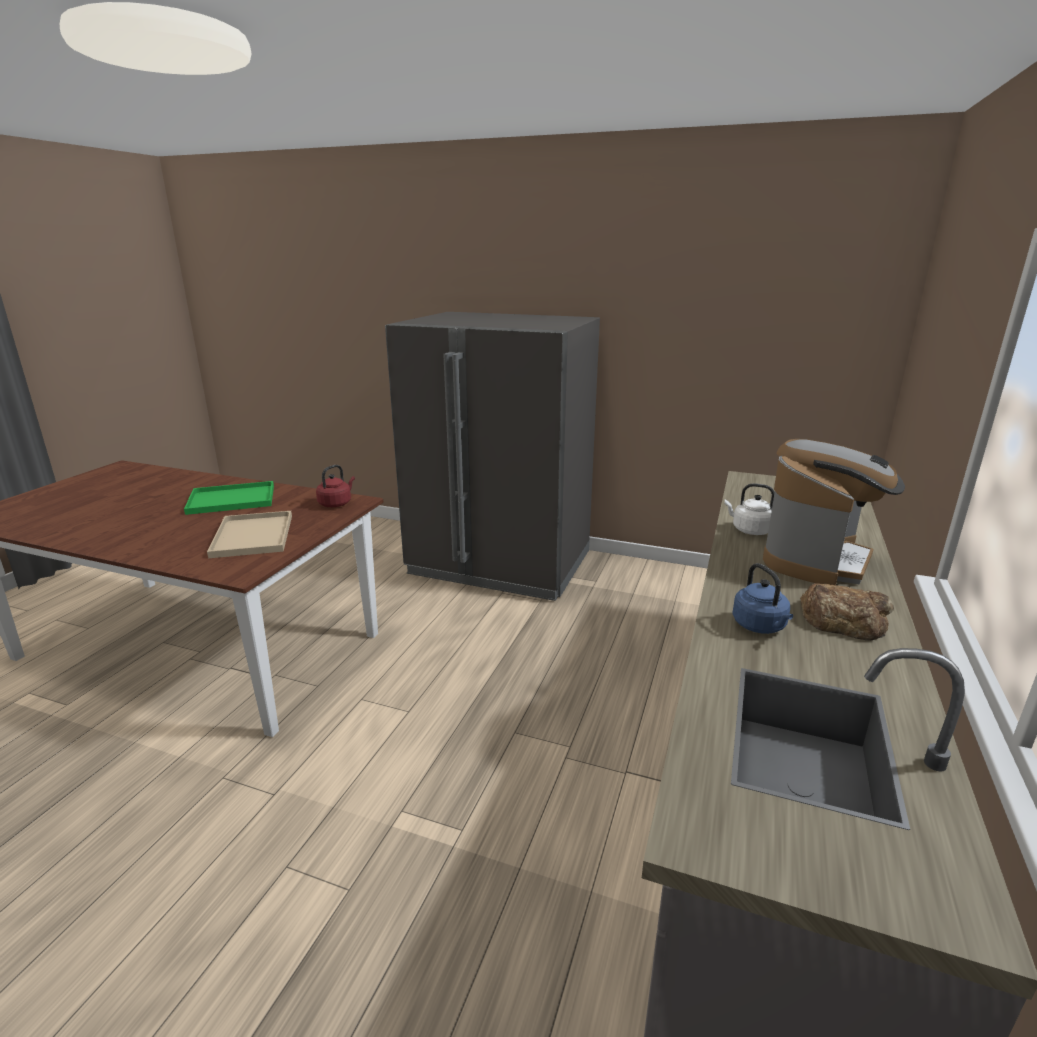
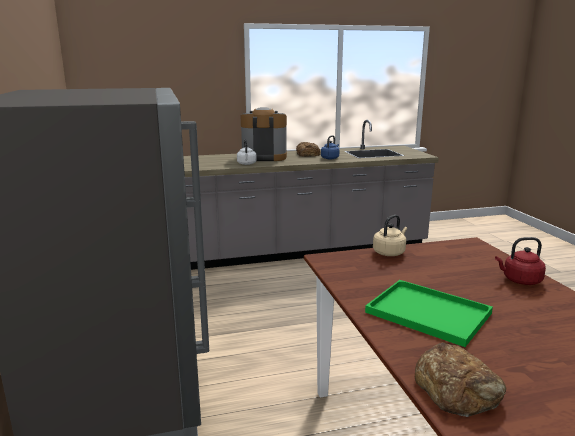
camera: 125 degrees left, 5 degrees down
beige tray [207,511,292,558] -> none
red kettle [316,465,355,507] -> red kettle moved to [495,237,546,285]
none -> beige kettle [373,215,407,256]
none -> bread [415,342,506,417]

